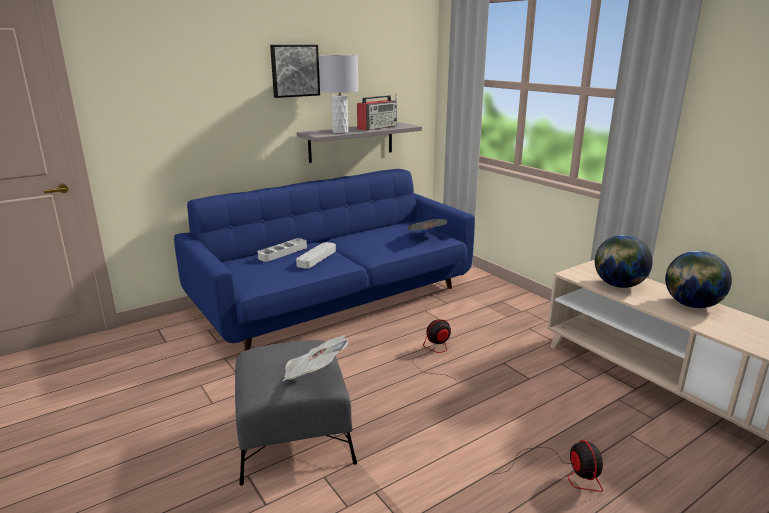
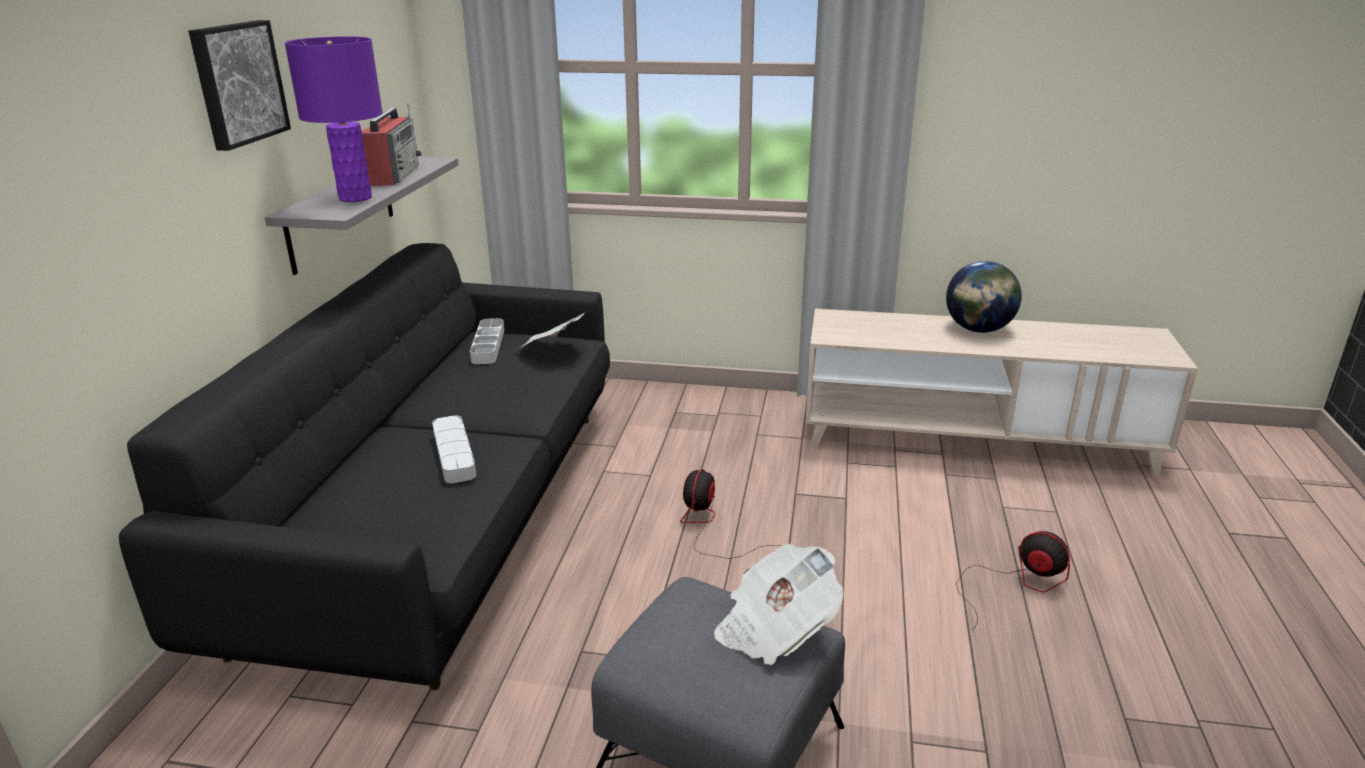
camera: 45 degrees left, 5 degrees up
blue sofa [174,169,475,351] -> black sofa [119,243,610,690]
grey tray [258,238,307,262] -> grey tray moved to [470,318,504,364]
grey table lamp [319,55,358,133] -> purple table lamp [285,36,383,202]
globe [595,235,653,288] -> none

